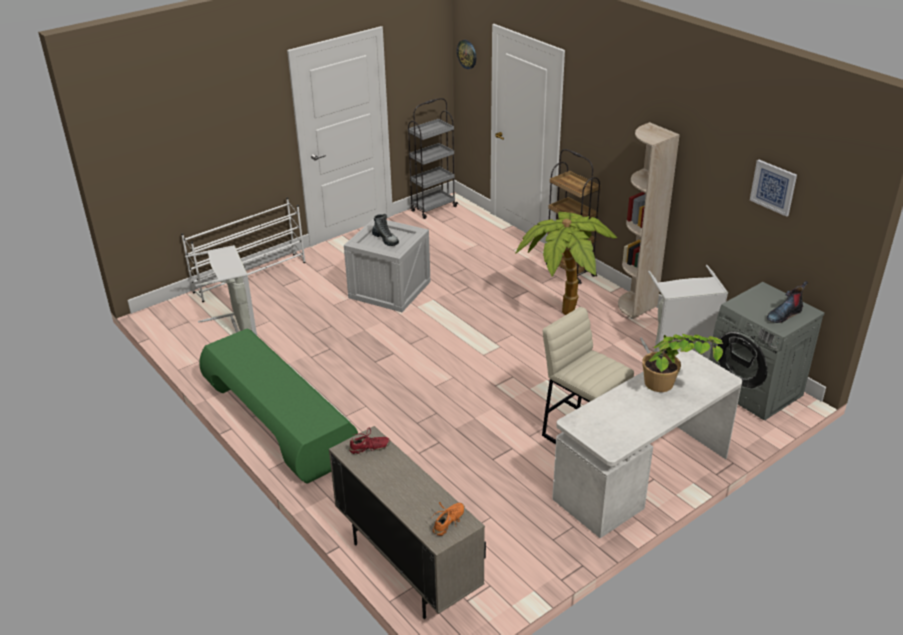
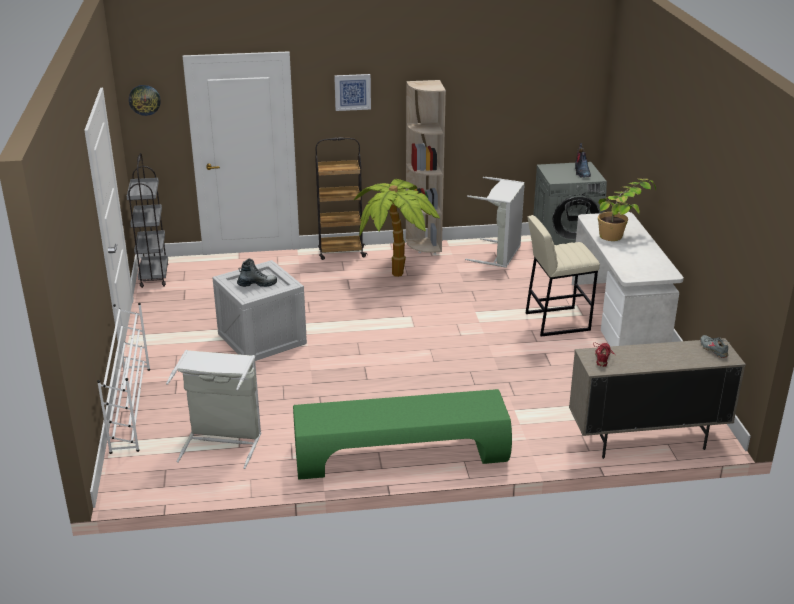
camera: 60 degrees left, 5 degrees down
orange shoe [431,502,465,536] -> grey shoe [700,335,728,358]
picture [750,160,797,217] -> picture moved to [334,74,371,111]

